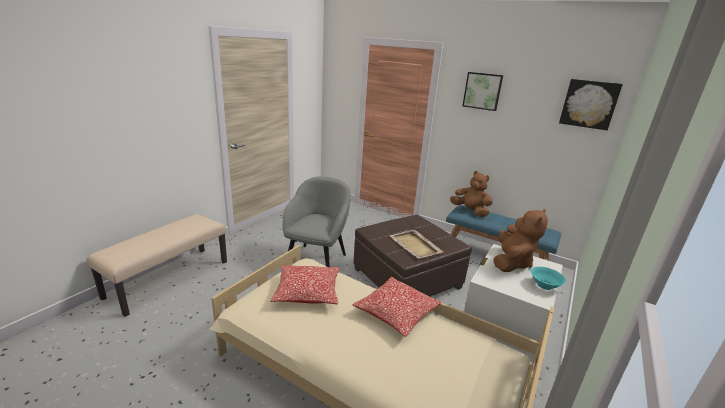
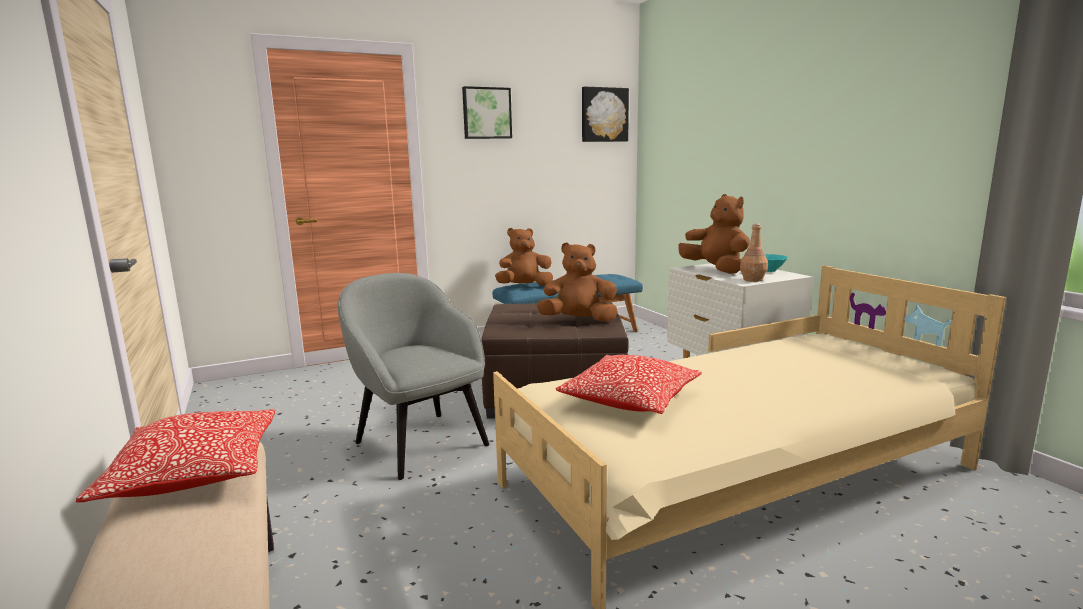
camera: 55 degrees left, 10 degrees down
pillow [353,277,441,337] -> pillow moved to [76,409,275,502]
beige tray [389,229,443,259] -> brown plush toy [536,243,618,322]
none -> brown bottle [740,224,768,282]

